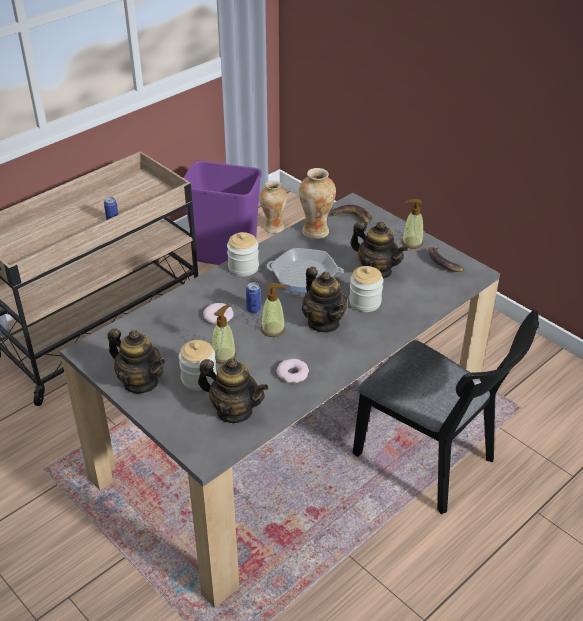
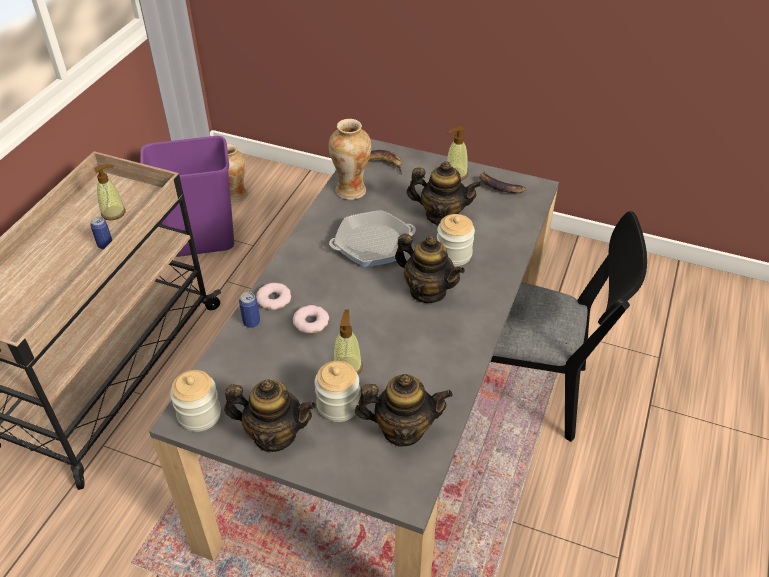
camera: 25 degrees left, 5 degrees up
jar [227,232,259,277] -> jar moved to [170,370,221,432]
can [246,282,261,313] -> can moved to [239,292,260,328]
soap dispenser [261,283,286,337] -> soap dispenser moved to [94,164,126,220]
donut [276,359,309,383] -> donut moved to [256,283,291,310]

